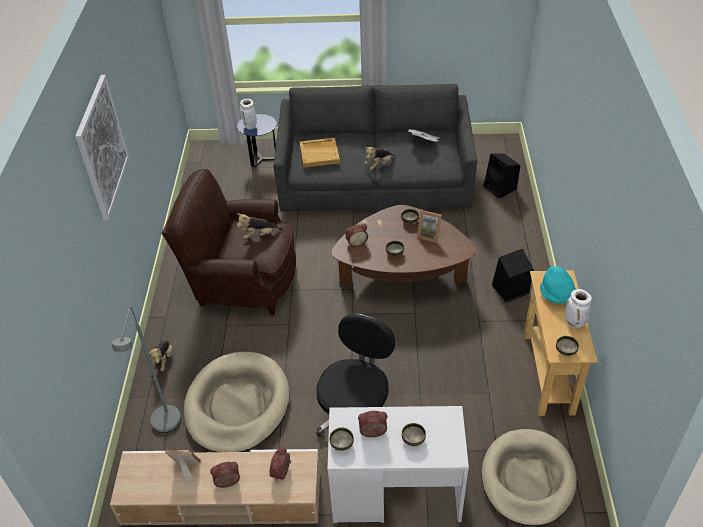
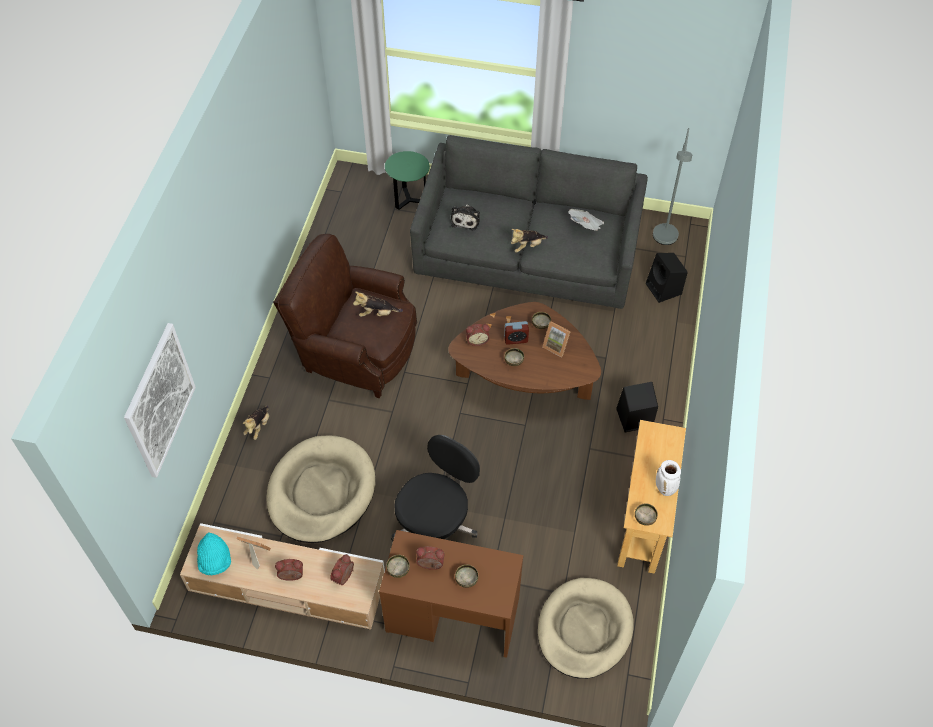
camera: 10 degrees right, 10 degrees up
picture [75,75,129,220] -> picture moved to [124,323,196,478]
grey floor lamp [112,306,181,433] -> grey floor lamp moved to [653,128,692,245]
blue side table [237,114,277,167] -> green side table [385,151,430,210]
white vase [240,99,257,129] -> none
beige tray [300,138,340,168] -> plush toy [451,204,480,230]
white desk [328,406,469,523] -> brown desk [379,530,524,658]
turquoise hat [540,266,576,304] -> turquoise hat moved to [197,532,231,575]
none -> alarm clock [504,321,529,345]

